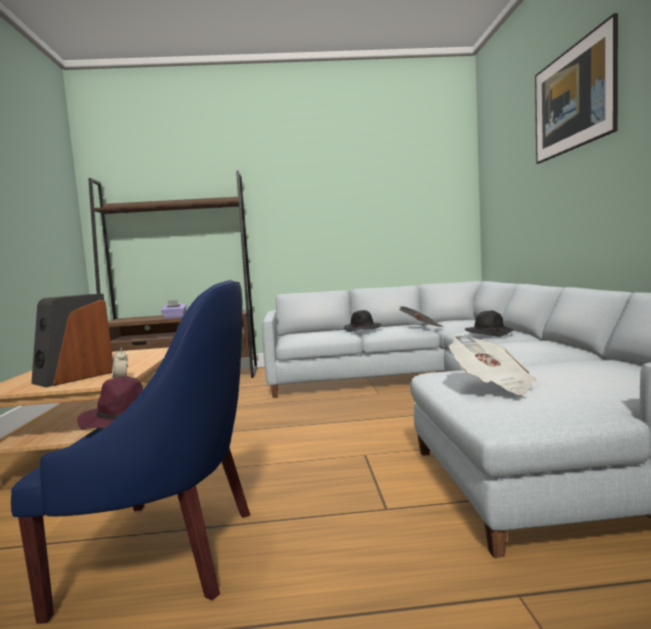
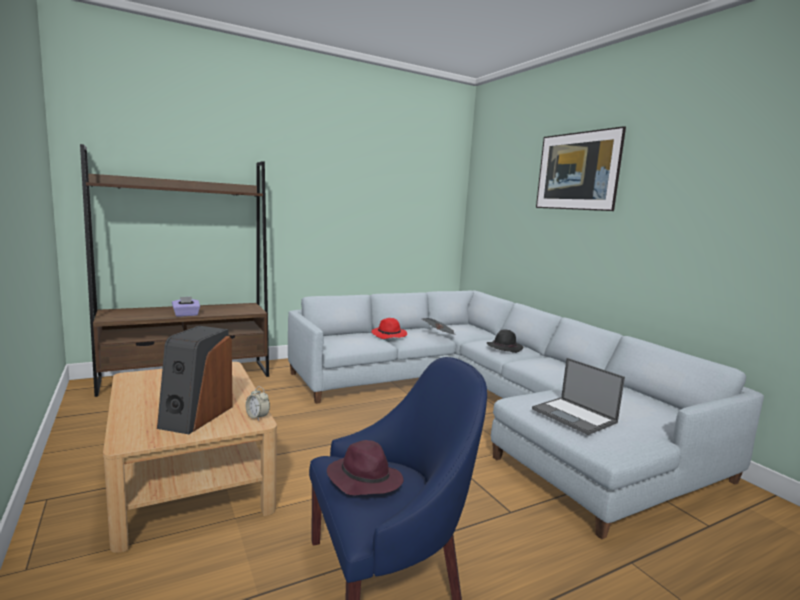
camera: 25 degrees left, 5 degrees up
black hat [343,310,381,332] -> red hat [372,318,407,339]
newspaper [449,335,536,396] -> laptop [532,358,625,435]

